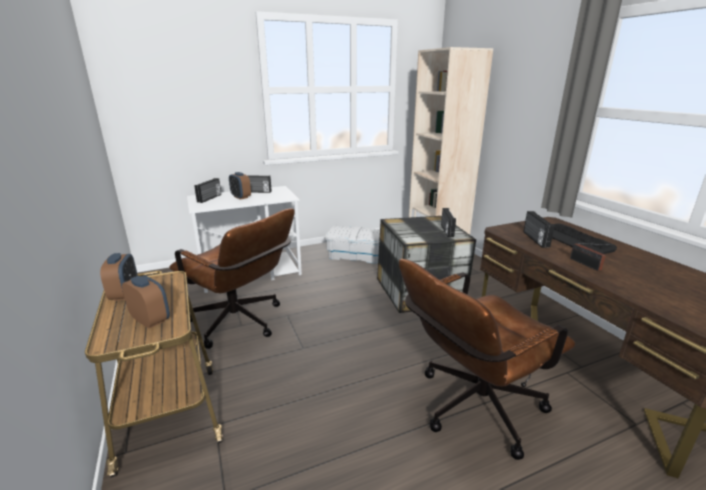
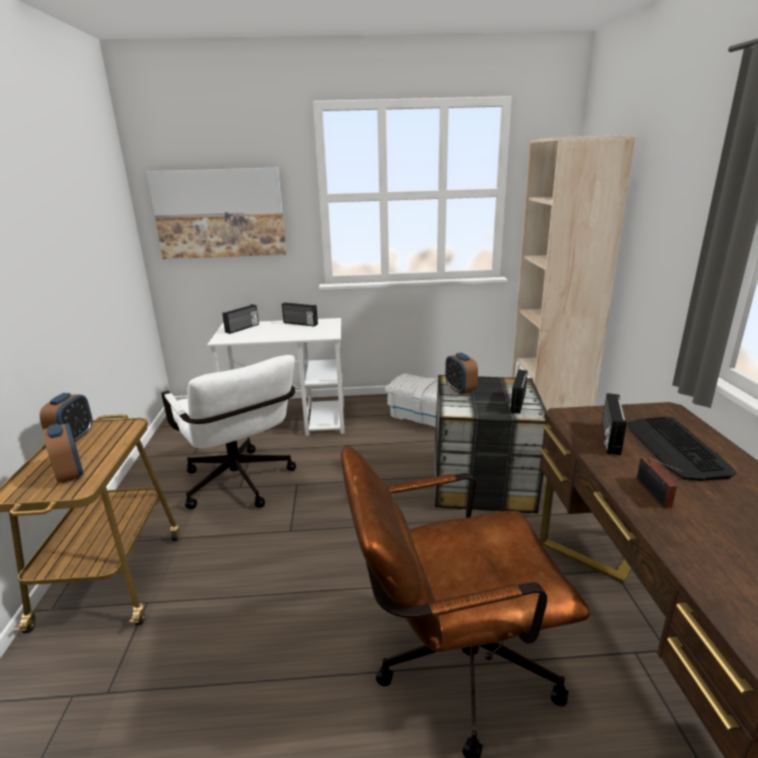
camera: 20 degrees right, 0 degrees up
brown office chair [169,209,295,349] -> white office chair [162,355,296,509]
alarm clock [229,172,251,200] -> alarm clock moved to [445,353,478,394]
none -> picture [146,167,287,259]

